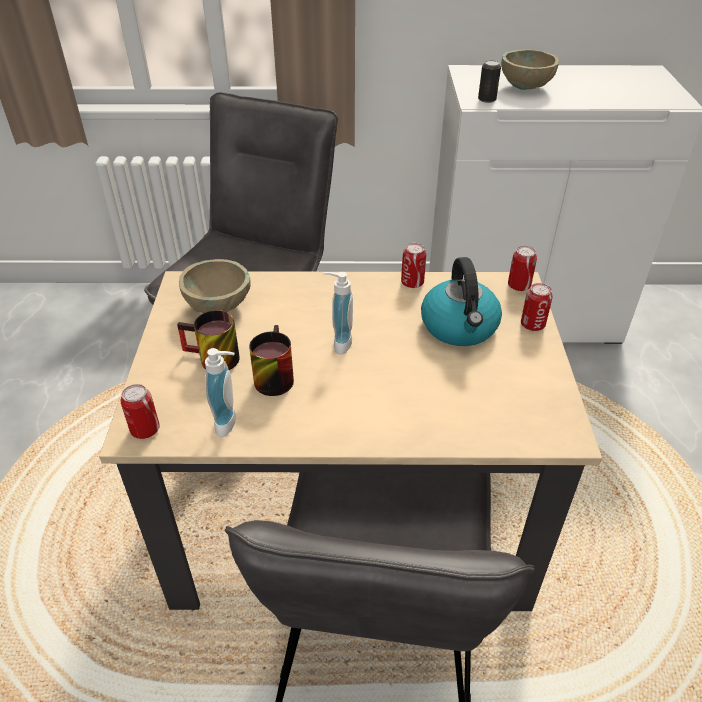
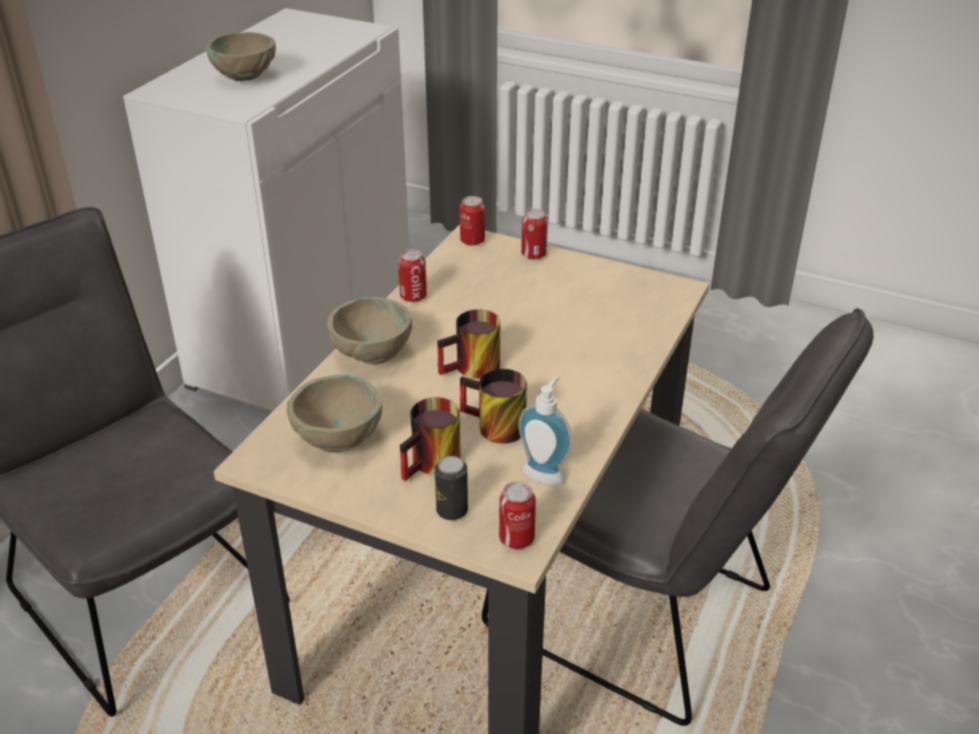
camera: 65 degrees left, 5 degrees down
soap dispenser [323,272,353,355] -> mug [437,309,500,379]
kettle [421,257,502,346] -> none
can [478,60,501,103] -> can moved to [435,456,468,520]
none -> beige bowl [327,297,412,364]

